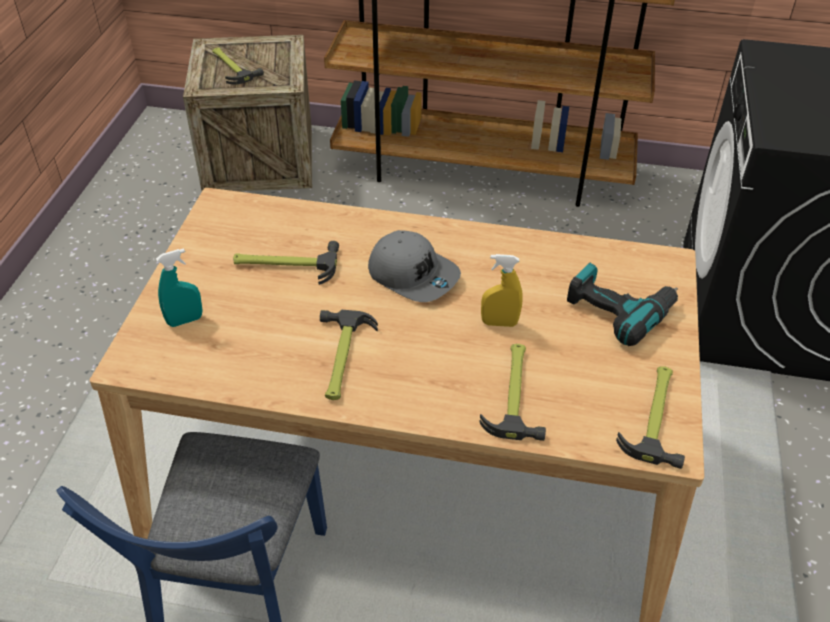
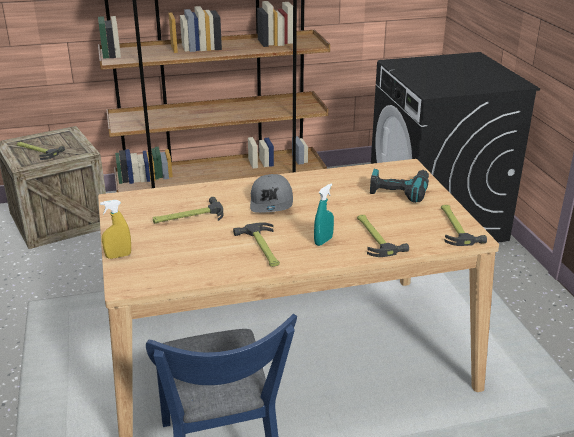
camera: 25 degrees left, 15 degrees down
turquoise spray bottle [156,249,203,327] -> turquoise spray bottle moved to [314,184,334,246]
grey cap [368,230,461,302] -> grey cap turned 75 degrees clockwise [250,174,293,213]
yellow spray bottle [481,254,523,327] -> yellow spray bottle moved to [100,200,131,259]

